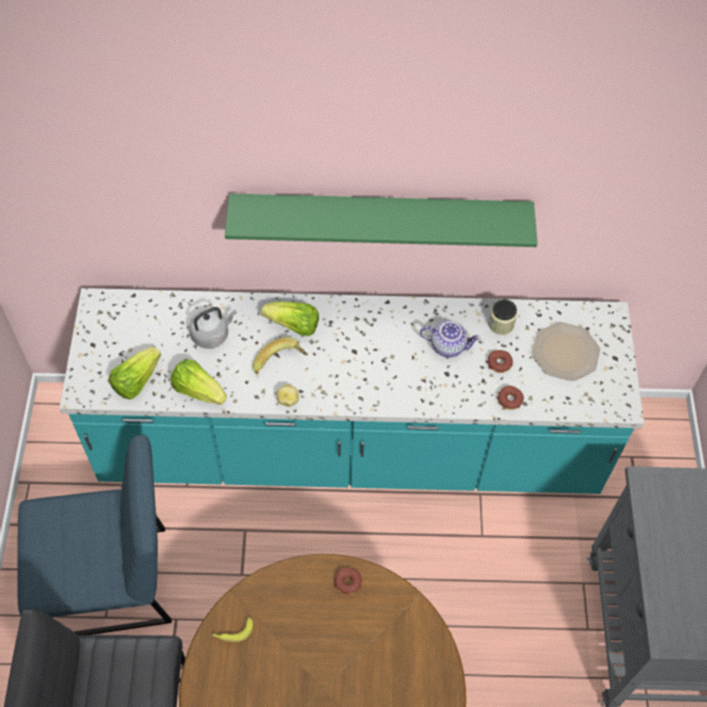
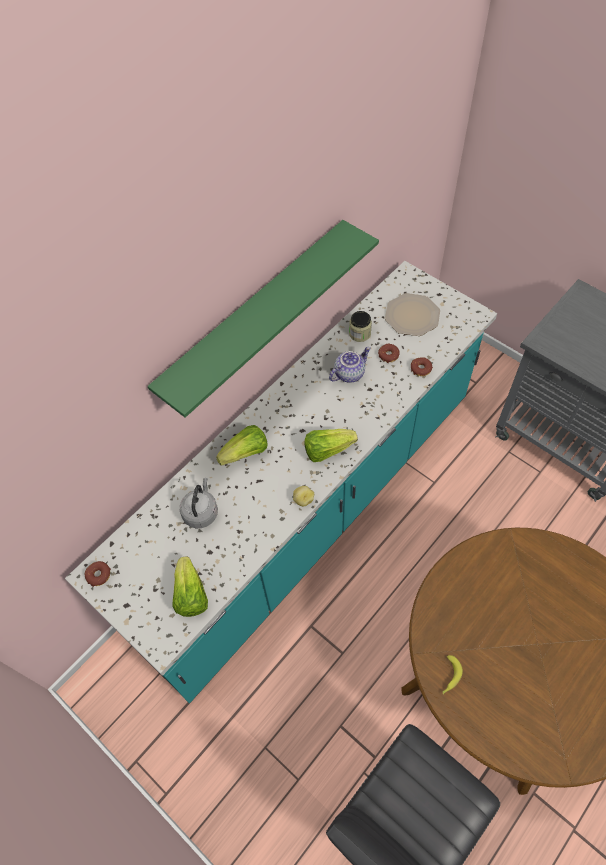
camera: 45 degrees left, 0 degrees up
blue chair [17,435,172,636] -> none
lettuce [171,359,227,405] -> lettuce moved to [304,429,358,462]
banana [253,337,306,374] -> none
donut [334,567,362,594] -> donut moved to [85,561,111,587]

